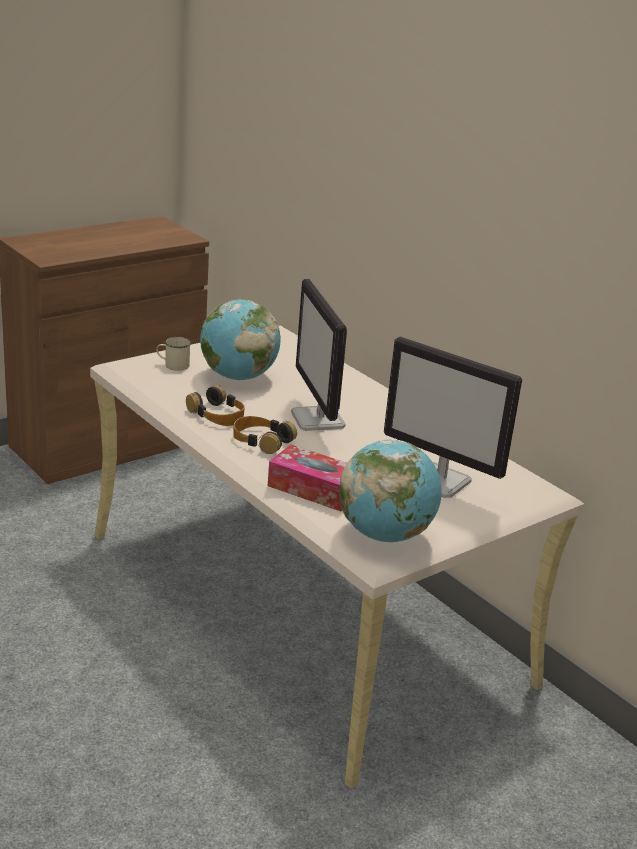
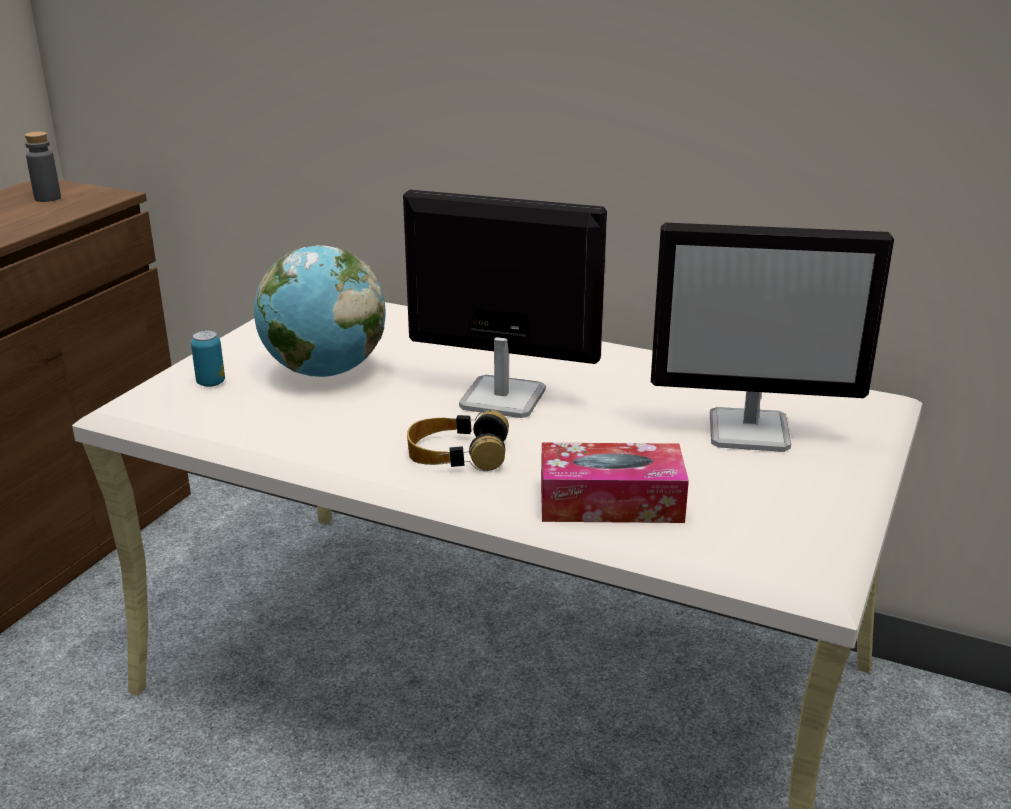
camera: 25 degrees left, 0 degrees up
beige mug [156,337,191,371] -> can [191,330,225,387]
headphones [186,385,245,426] -> none
monitor [291,279,347,431] -> monitor turned 150 degrees clockwise [403,190,607,418]
globe [339,439,442,542] -> none
none -> grey bottle [25,132,61,202]

